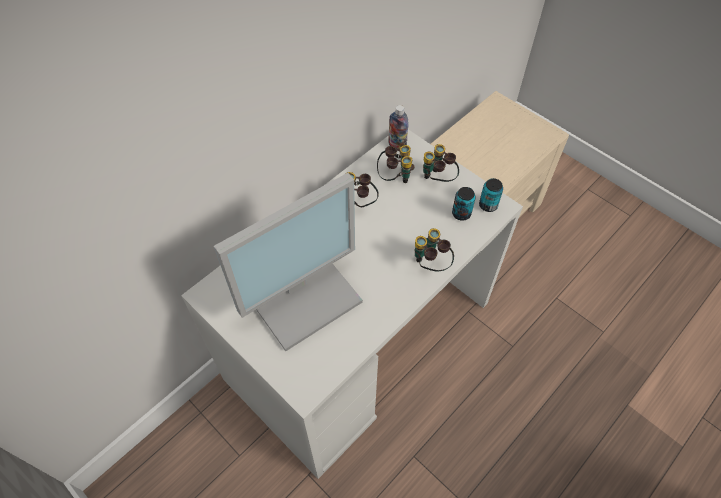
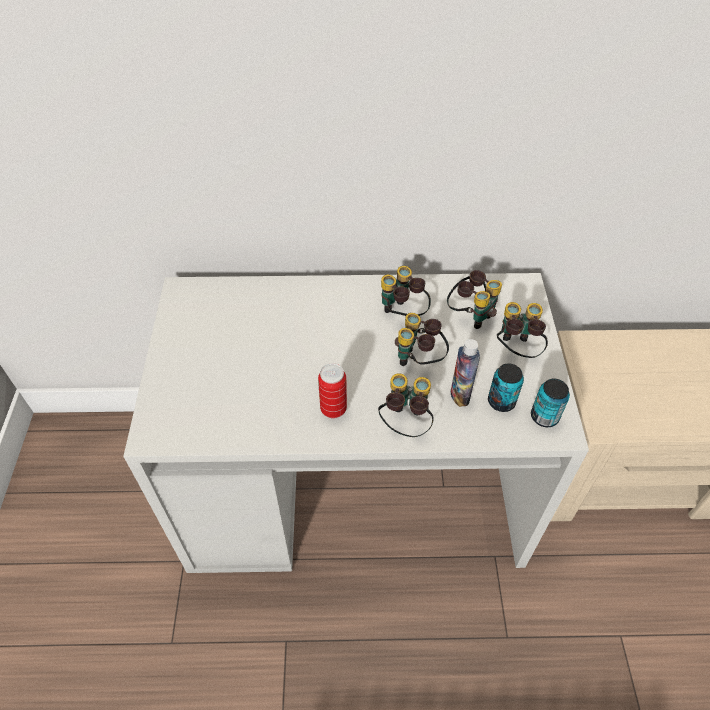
camera: 45 degrees right, 5 degrees down
monitor [214,173,363,351] -> none
bottle [388,105,408,149] -> bottle moved to [451,339,480,407]
none -> can [318,363,347,418]
none -> binoculars [395,313,449,366]

